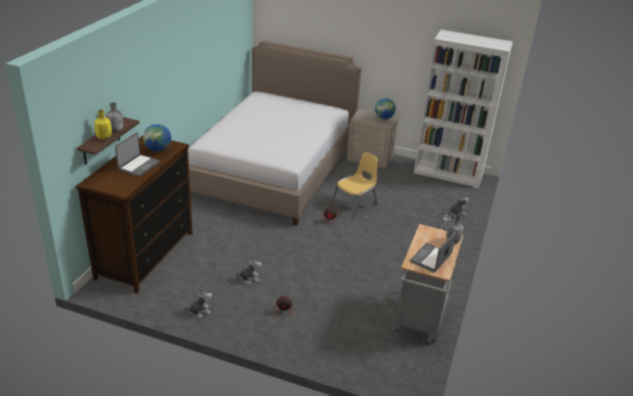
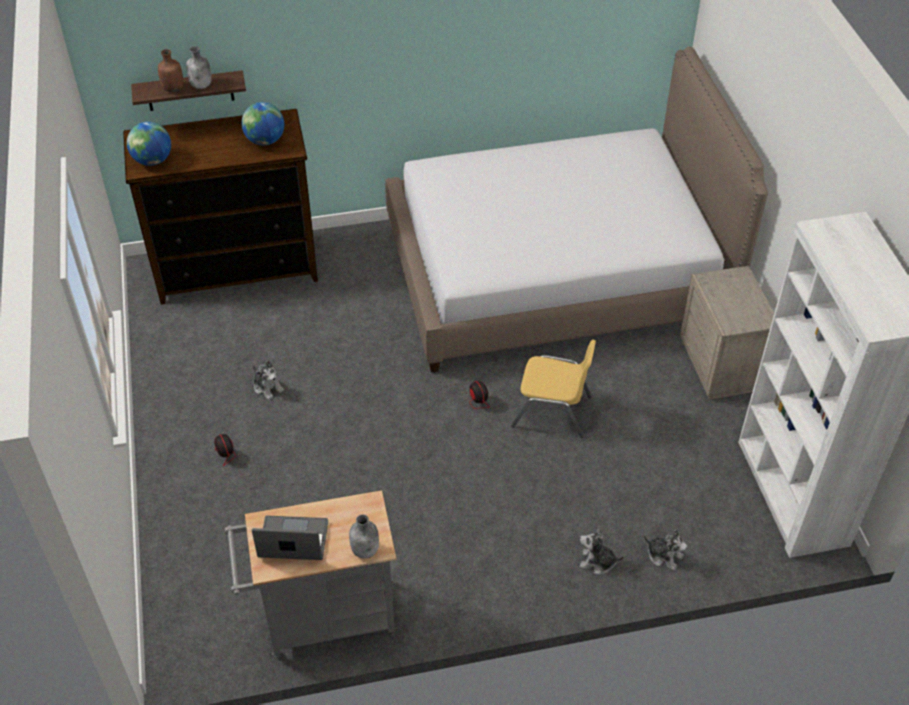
camera: 60 degrees right, 15 degrees up
yellow bottle [94,110,112,140] -> brown bottle [158,49,183,92]
laptop [115,133,160,177] -> none
plush toy [185,288,212,318] -> none
globe [375,98,396,119] -> globe moved to [127,122,171,166]

